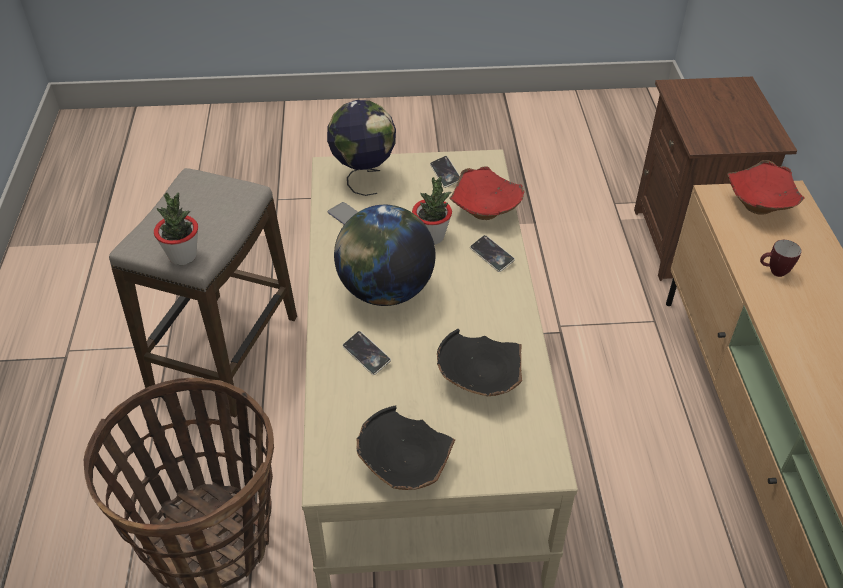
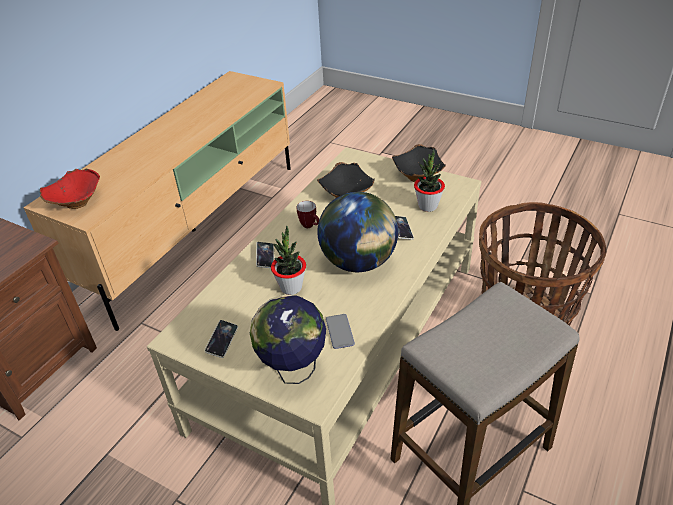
camera: 145 degrees left, 5 degrees down
potted plant [154,192,198,265] -> potted plant moved to [414,149,445,212]
red bowl [449,166,525,220] -> none
mug [760,240,802,277] -> mug moved to [296,201,319,228]

